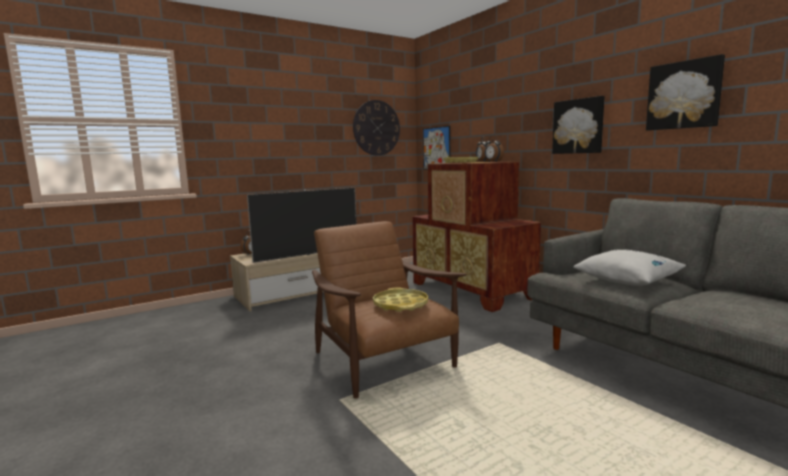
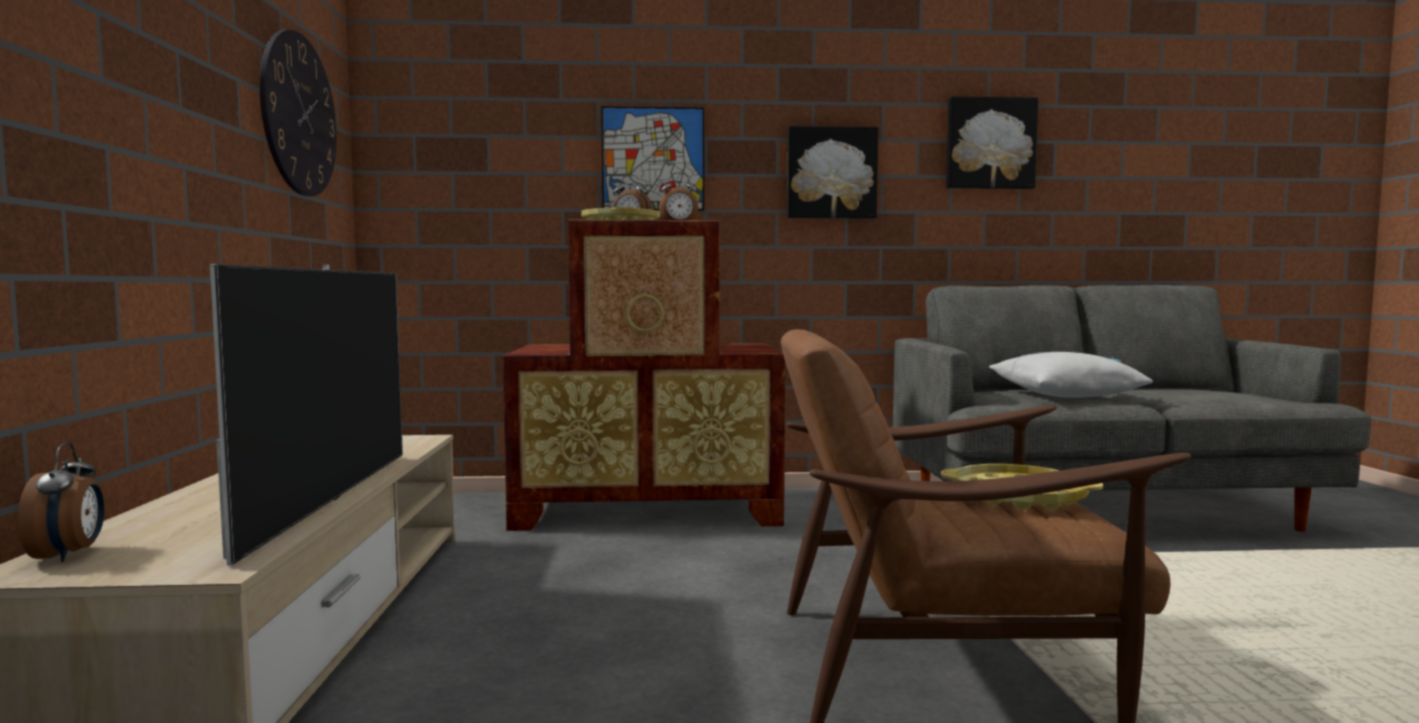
camera: 60 degrees left, 5 degrees down
picture [423,126,450,170] -> picture moved to [601,106,704,211]

